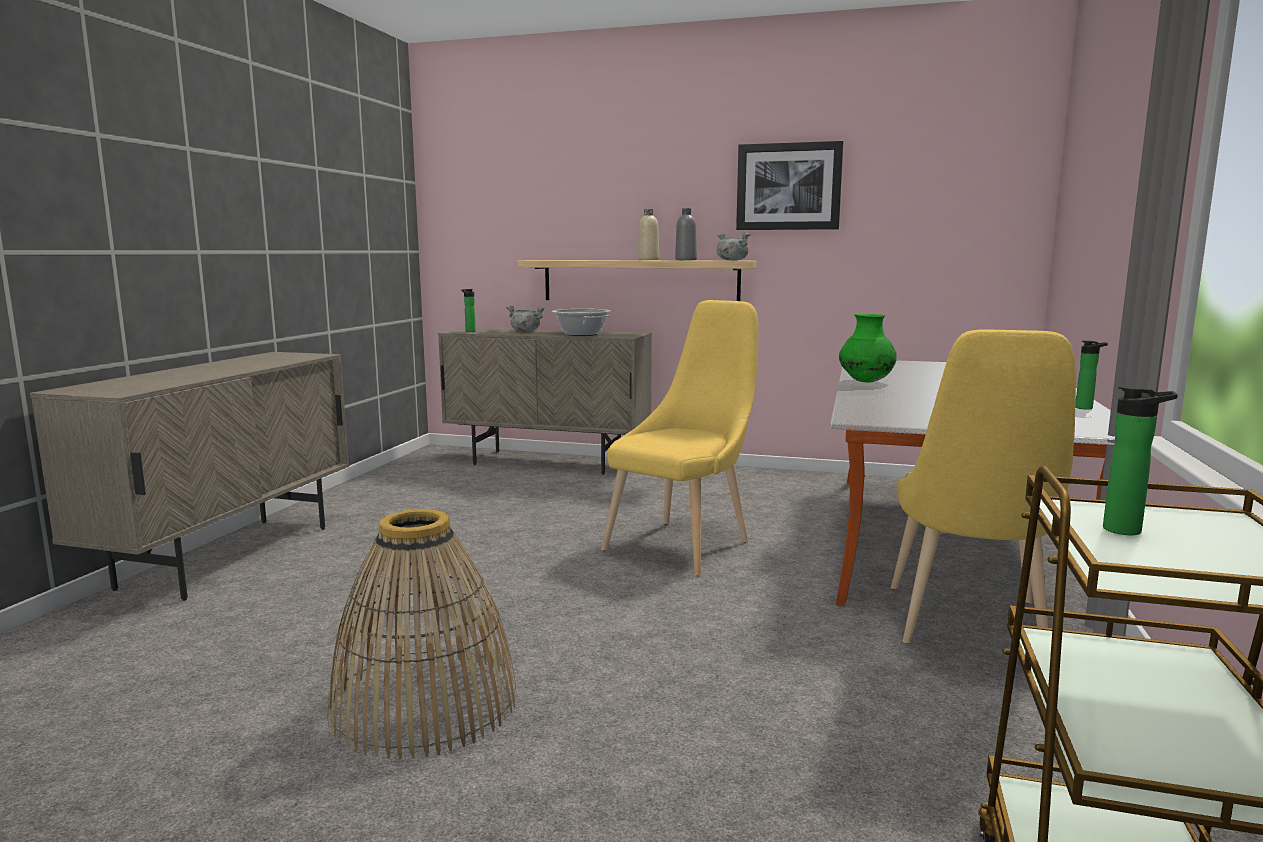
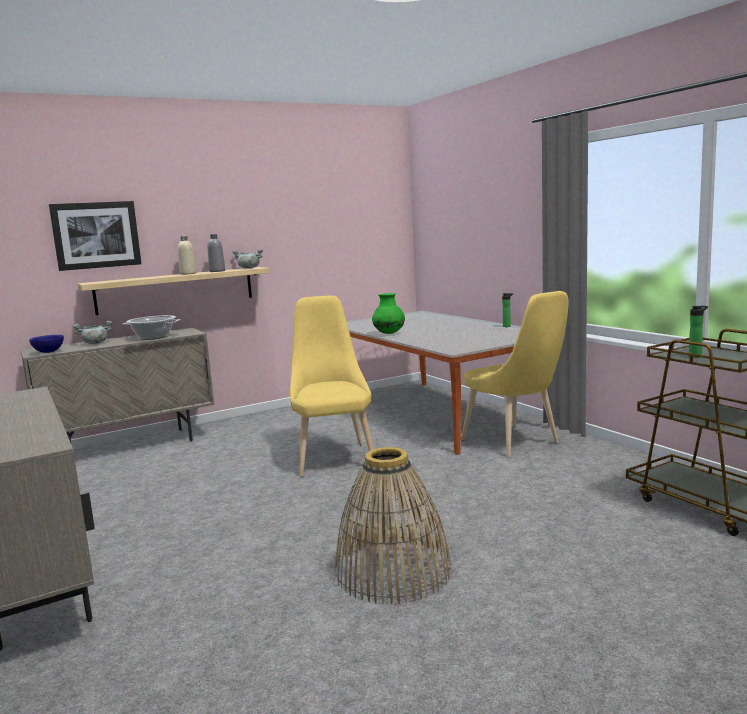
camera: 45 degrees left, 0 degrees up
bottle [461,289,476,332] -> blue bowl [29,335,64,353]
picture [736,141,843,230] -> picture moved to [49,201,142,271]

